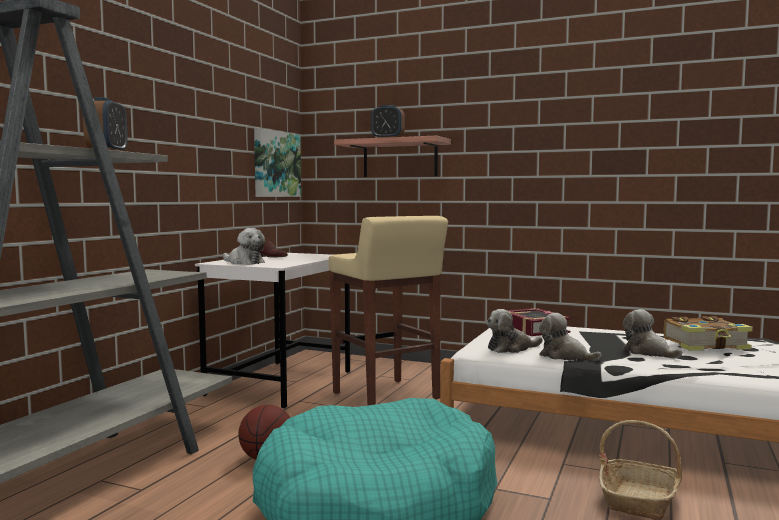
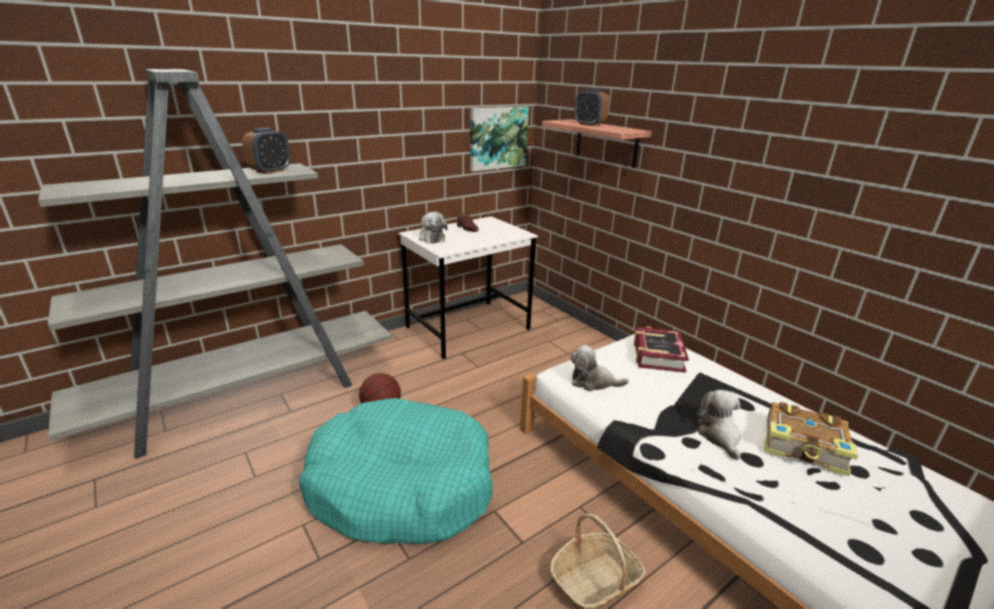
camera: 30 degrees right, 20 degrees up
beige stool [328,216,448,406] -> none
plush toy [539,313,602,361] -> none

